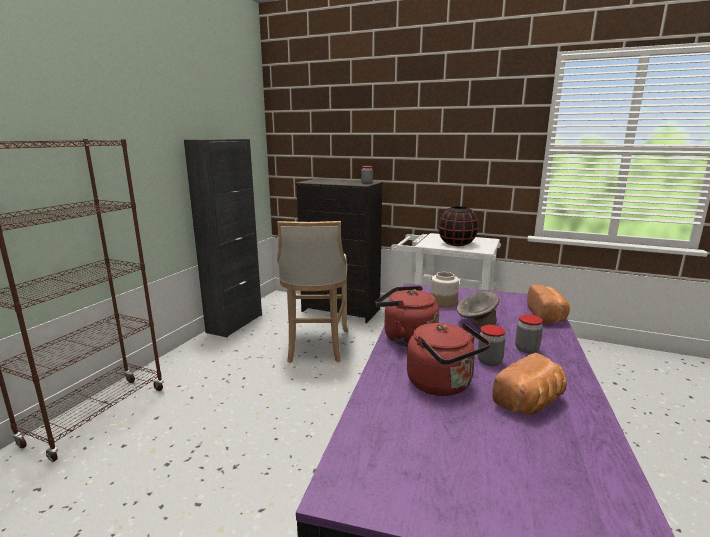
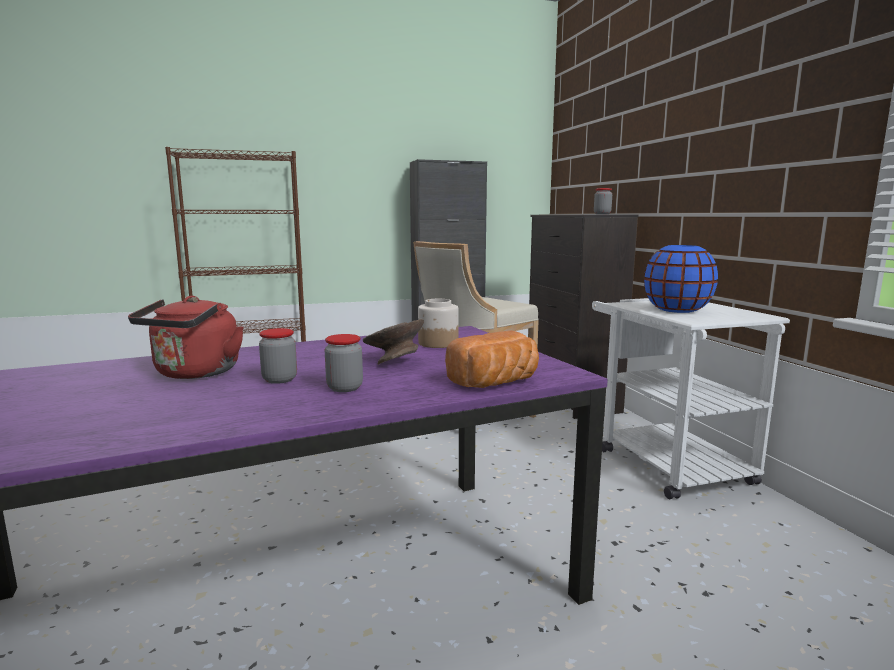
camera: 50 degrees right, 5 degrees down
red kettle [375,286,439,347] -> none
black vase [438,206,479,246] -> blue vase [644,245,718,313]
bread [493,353,567,415] -> none

